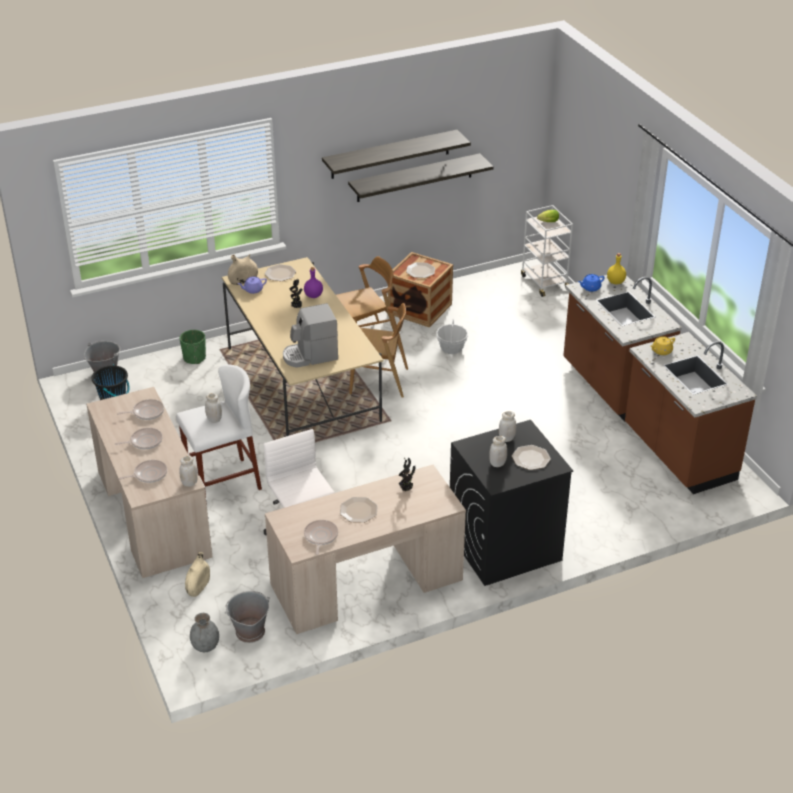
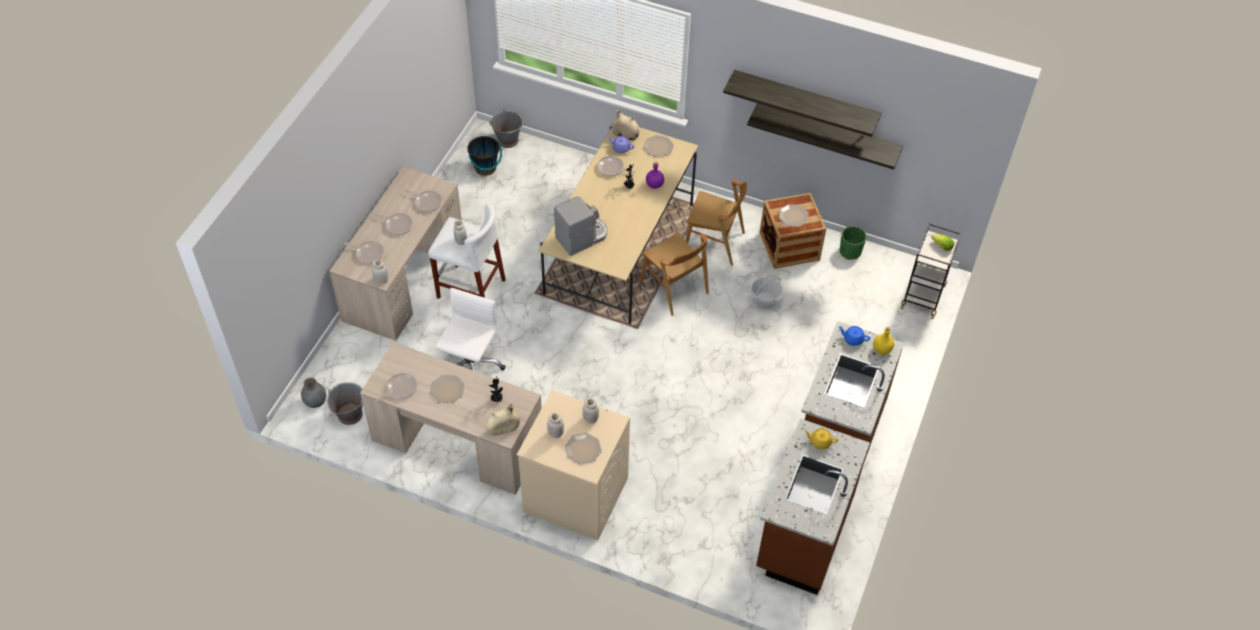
camera: 45 degrees right, 15 degrees up
green planter [180,330,206,364] -> green planter moved to [840,226,867,260]
beige vase [185,552,210,597] -> beige vase moved to [486,404,520,436]
coffee machine [283,303,338,368] -> coffee machine turned 120 degrees clockwise [554,196,607,256]
black washing machine [450,420,573,586] -> beige washing machine [517,390,630,540]
white cart [521,205,573,297] -> black cart [900,223,961,319]
none -> frying pan [597,156,636,176]

